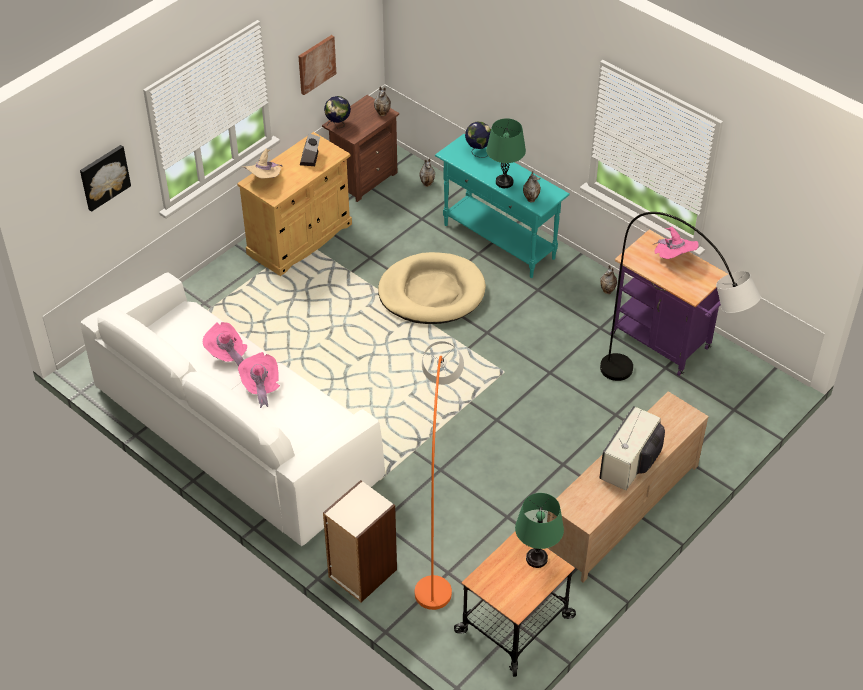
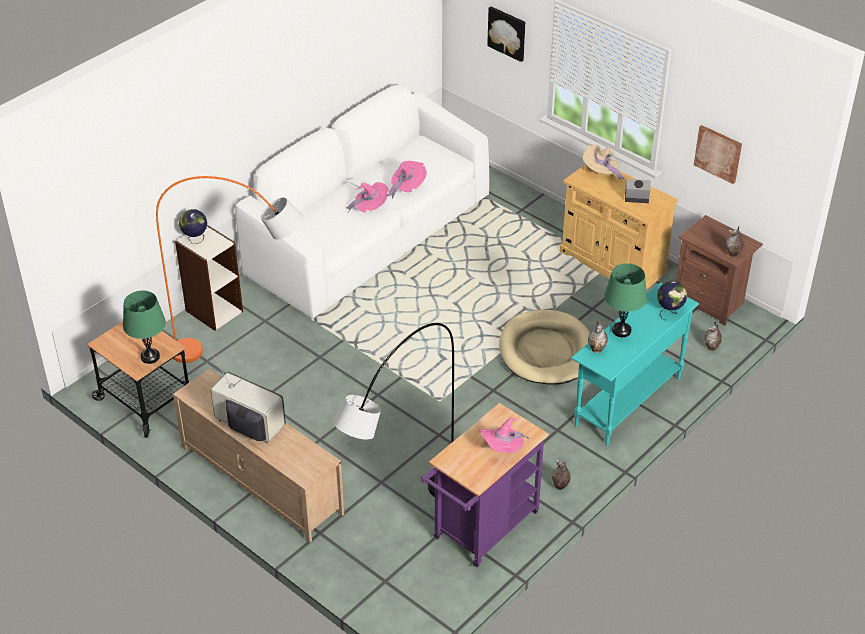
camera: 90 degrees right, 5 degrees down
globe [324,96,351,129] -> globe moved to [179,209,207,244]

